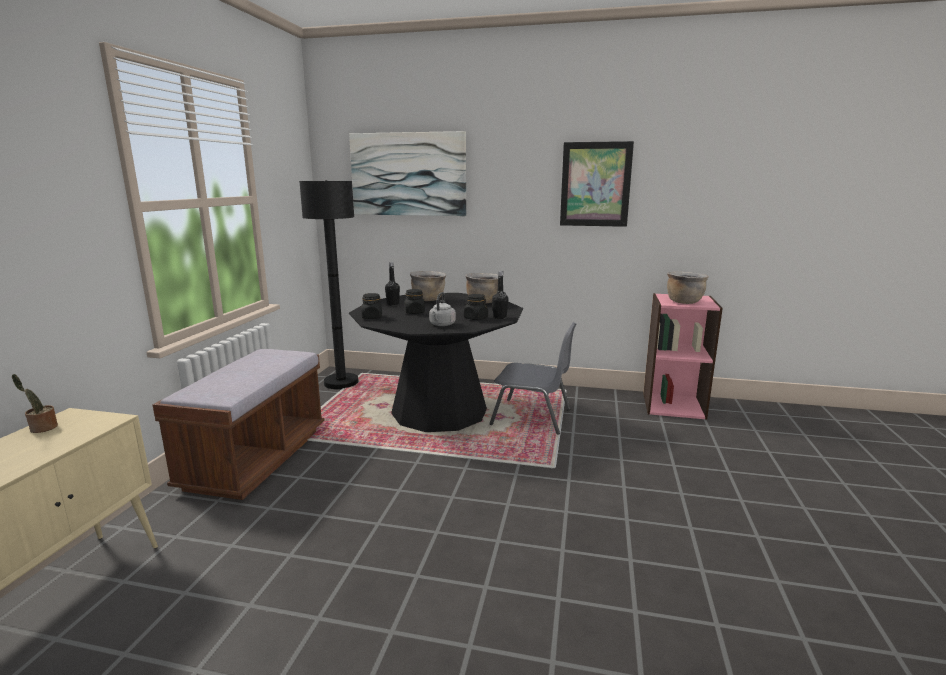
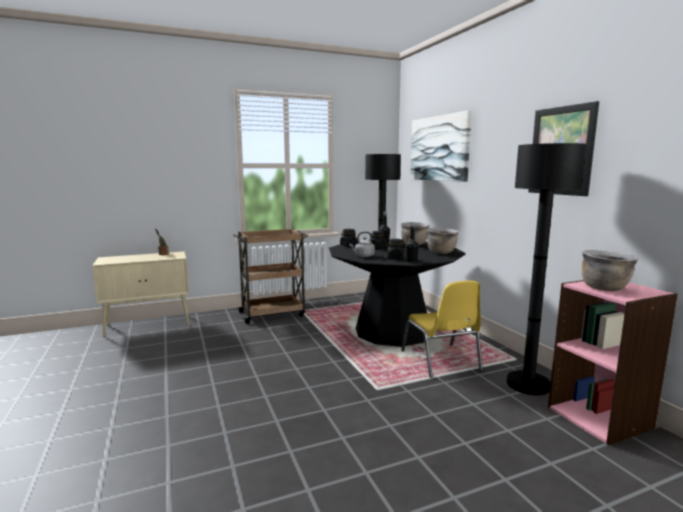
camera: 55 degrees right, 5 degrees down
brown bench [152,349,325,500] -> brown cart [233,229,308,324]
grey chair [489,322,576,435] -> yellow chair [401,281,483,378]
none -> black floor lamp [506,143,587,395]

